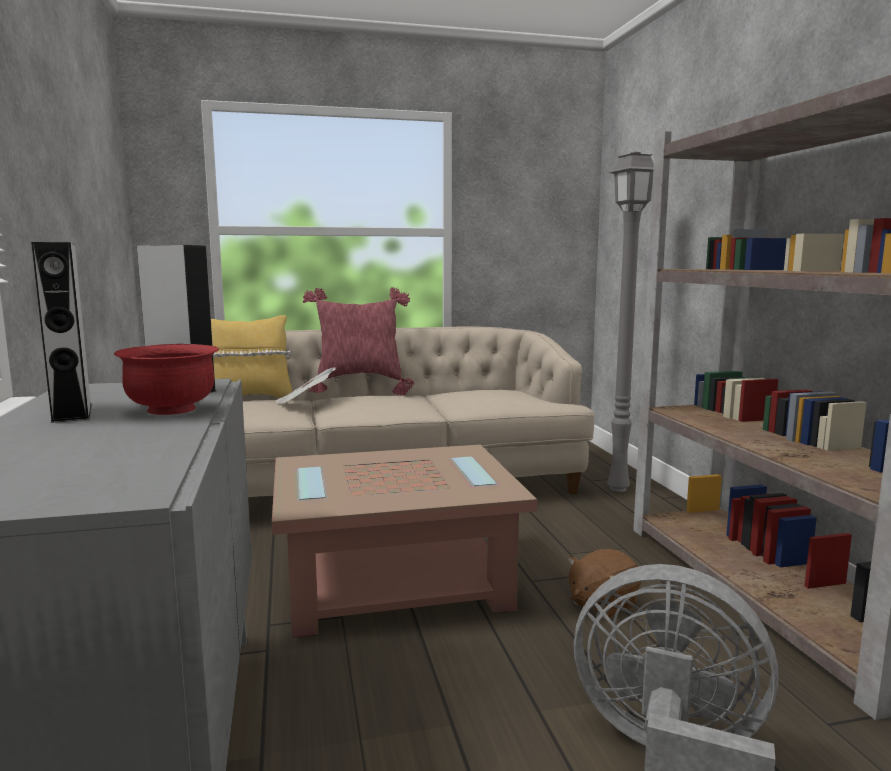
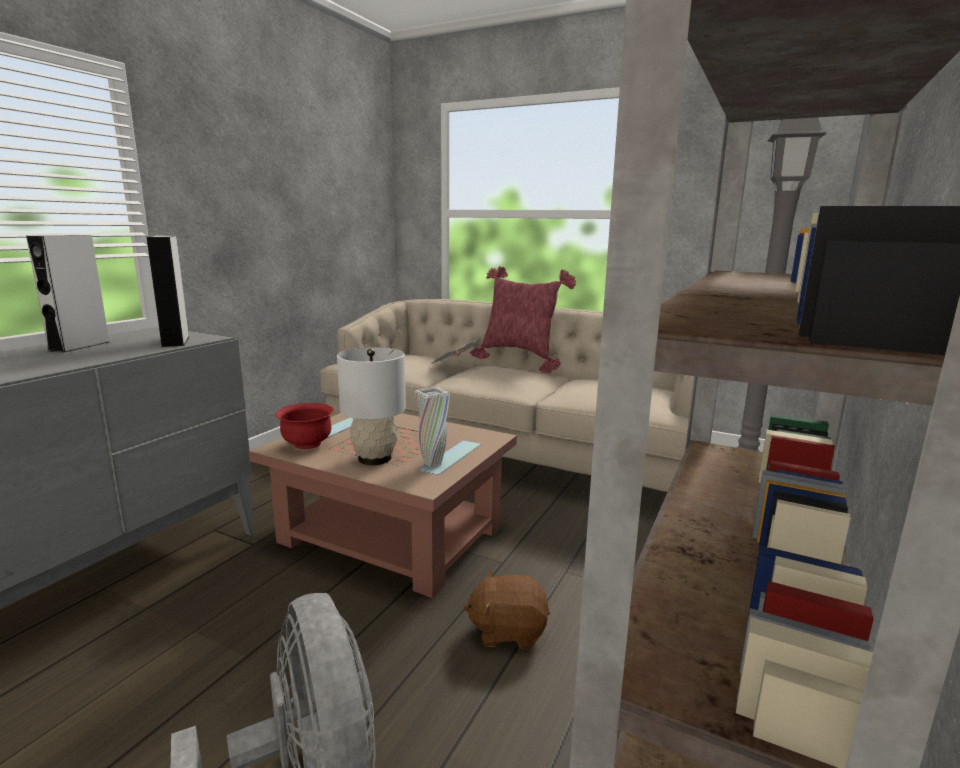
camera: 40 degrees right, 5 degrees up
red bowl [114,344,219,415] -> red bowl moved to [275,403,334,449]
yellow pillow [211,315,292,398] -> none
none -> white table lamp [337,347,406,465]
none -> white vase [415,387,450,468]

